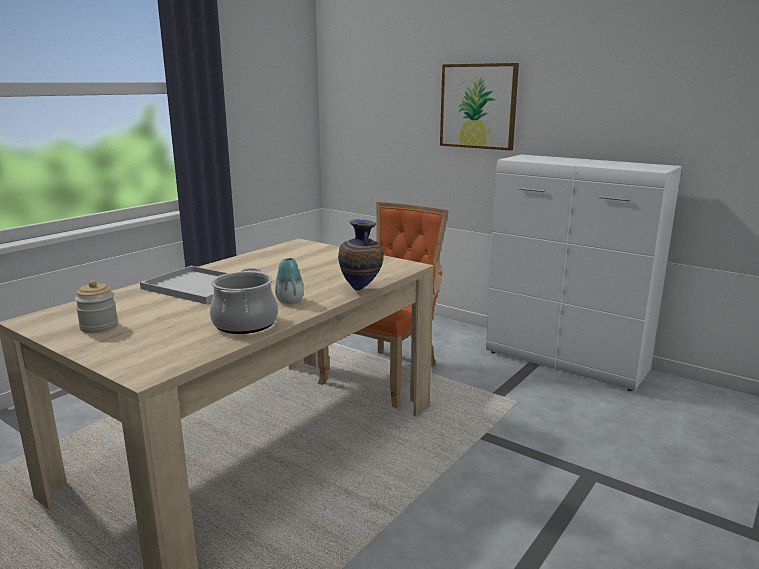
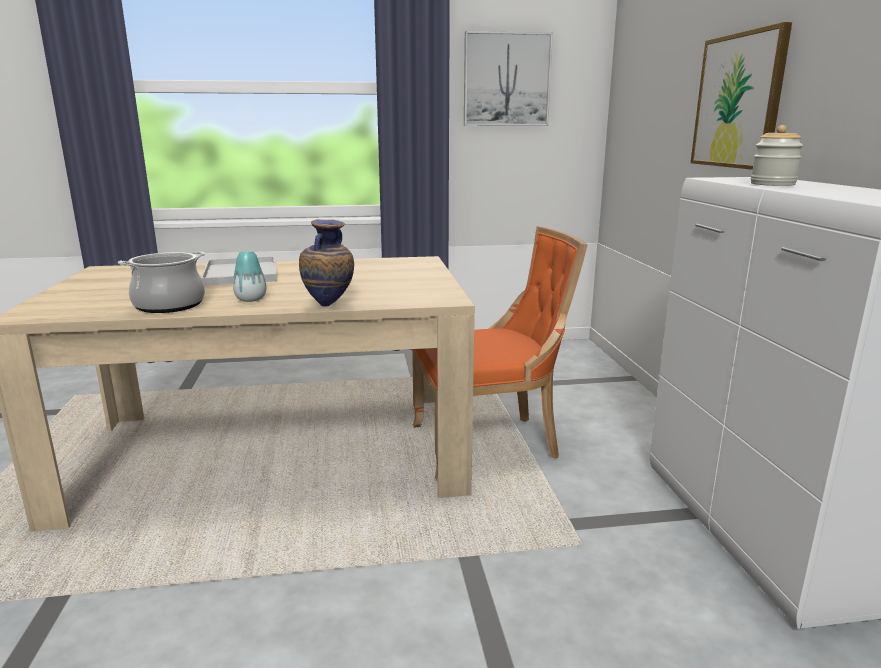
camera: 45 degrees right, 0 degrees up
jar [75,280,118,333] -> jar moved to [751,125,803,186]
none -> picture [464,31,553,126]

